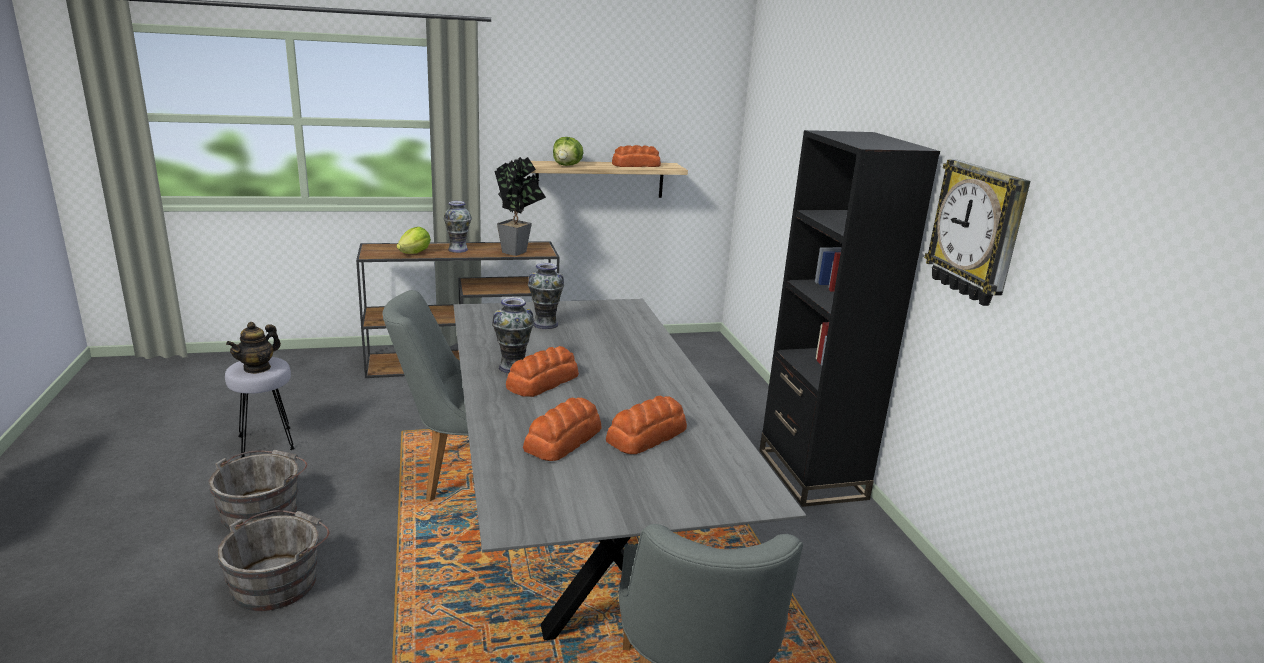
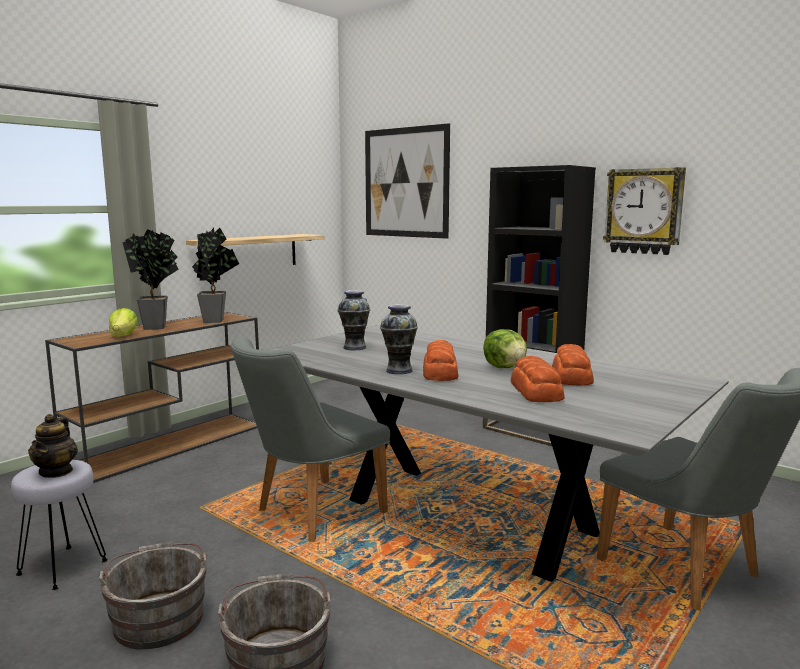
camera: 35 degrees left, 10 degrees down
vase [444,201,472,253] -> potted plant [122,229,179,330]
lettuce [553,137,584,166] -> lettuce moved to [483,329,527,368]
bread [612,145,661,167] -> none
none -> picture [365,123,450,239]

